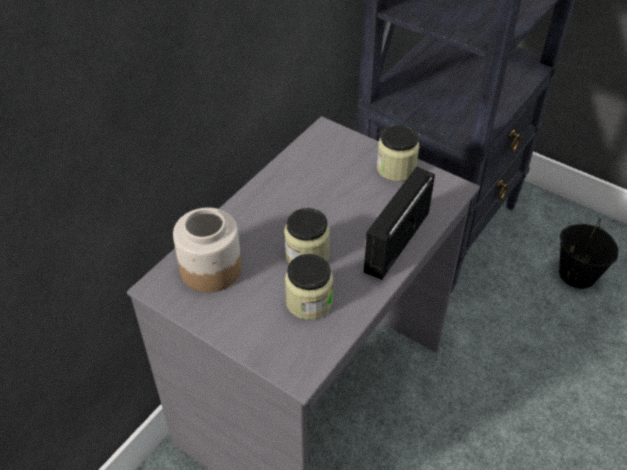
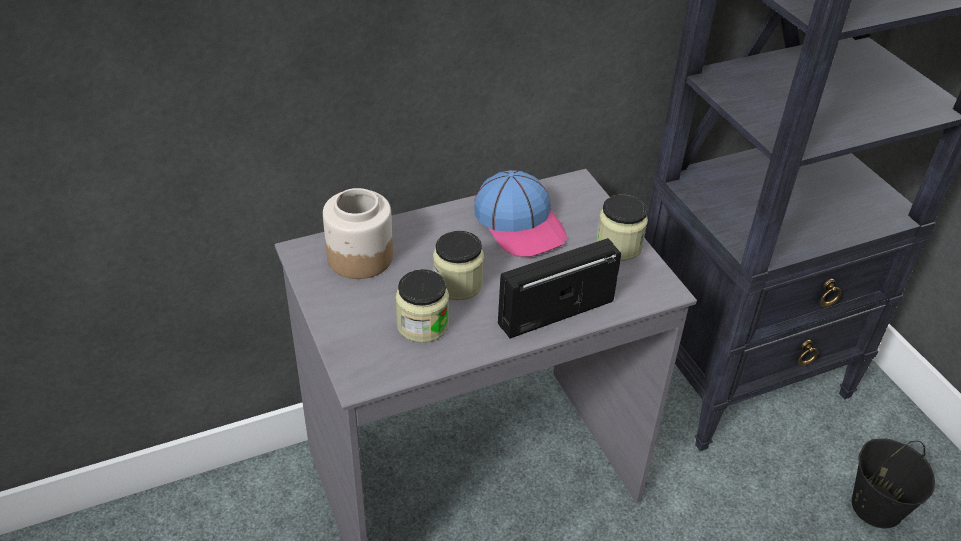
camera: 30 degrees right, 5 degrees down
none -> cap [474,170,567,257]

